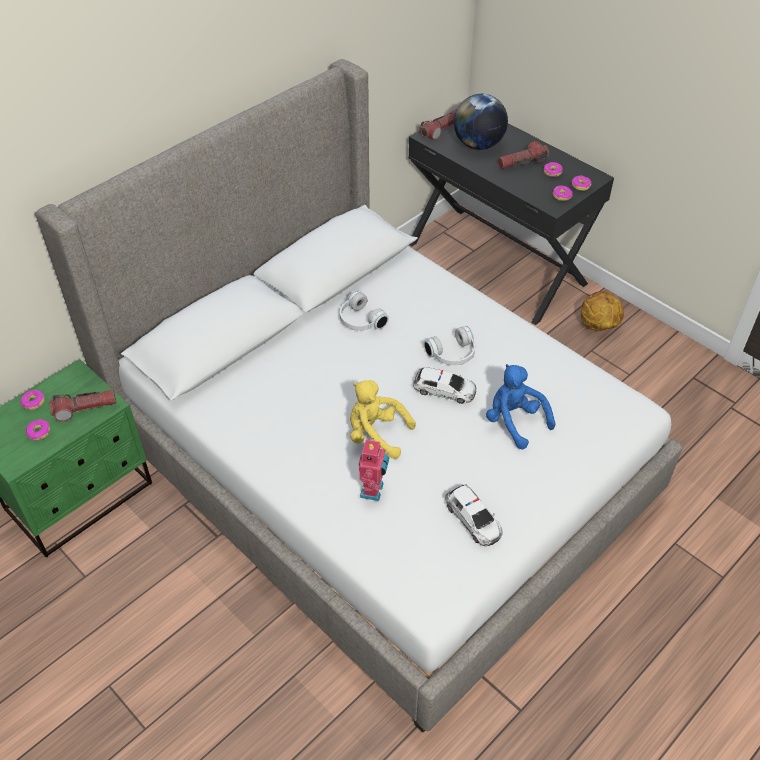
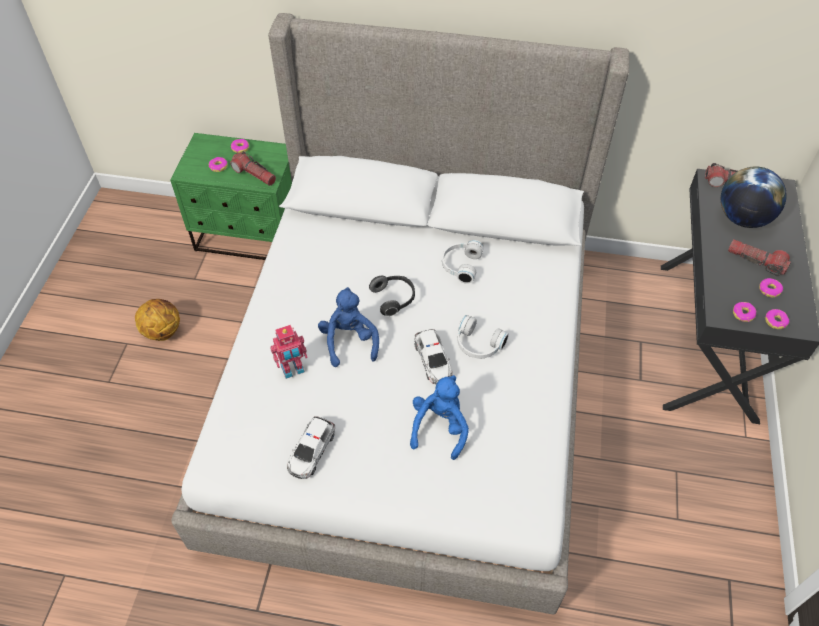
camera: 55 degrees right, 5 degrees up
yellow plush toy [350,380,416,459] -> blue plush toy [318,287,379,367]
basketball [581,291,624,331] -> basketball moved to [135,299,180,341]
none -> headphones [369,276,415,316]

